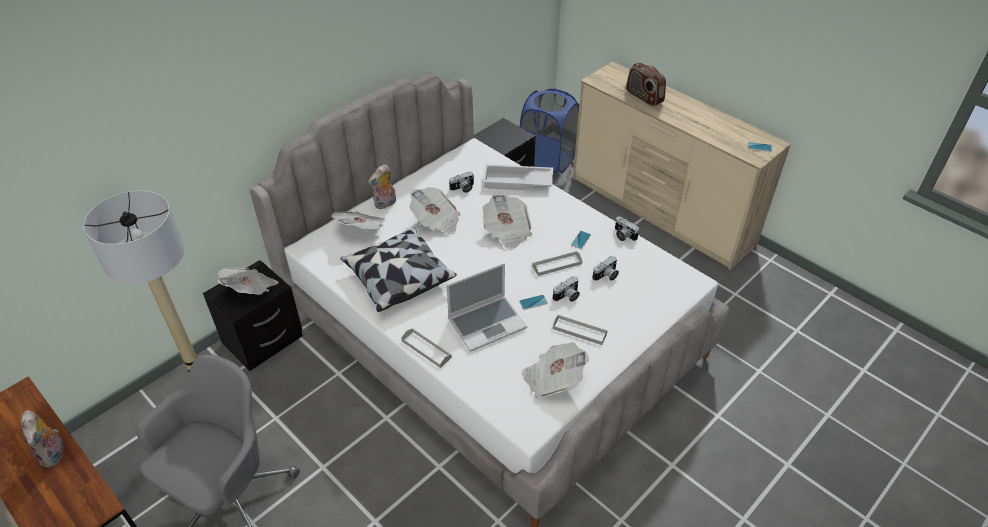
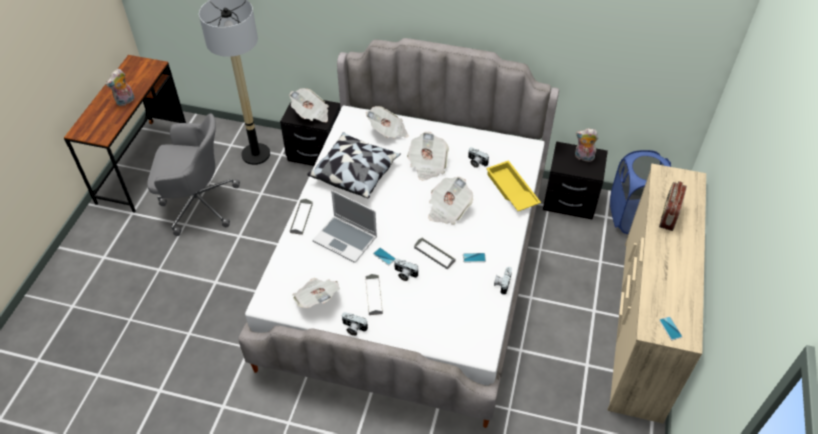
camera: 60 degrees right, 5 degrees up
plush toy [368,164,396,210] -> plush toy moved to [575,128,598,162]
white tray [483,164,553,191] -> yellow tray [486,160,541,211]
camera [592,256,619,281] -> camera moved to [342,312,368,336]

